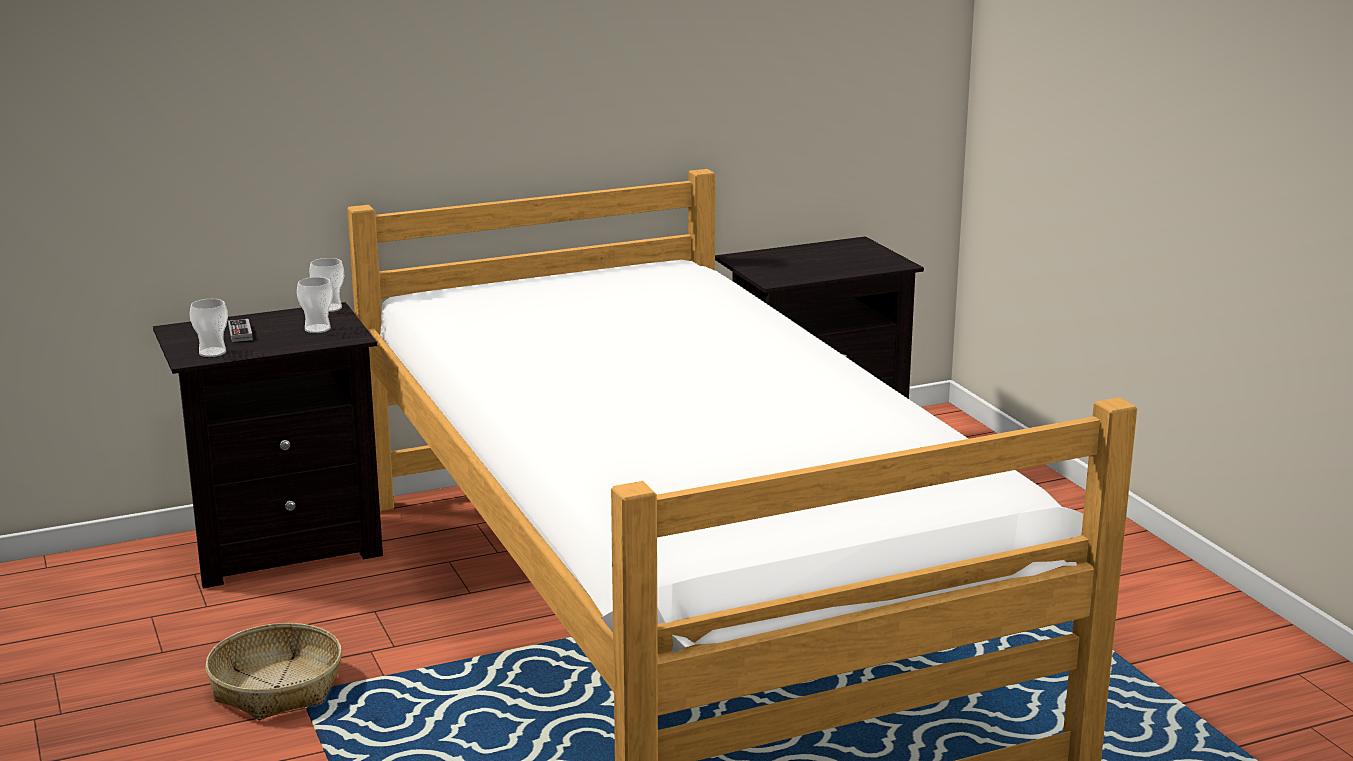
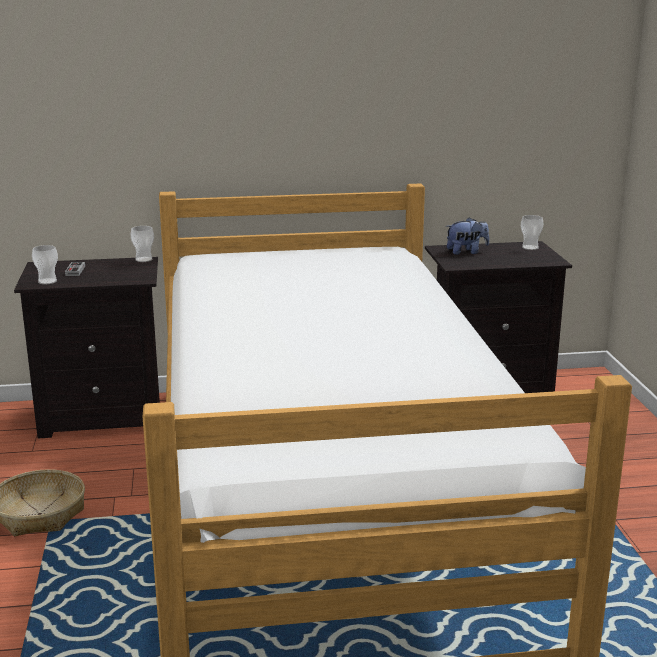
camera: 15 degrees right, 0 degrees up
cup [297,277,333,333] -> cup moved to [521,215,543,250]
none -> plush toy [446,217,489,255]

